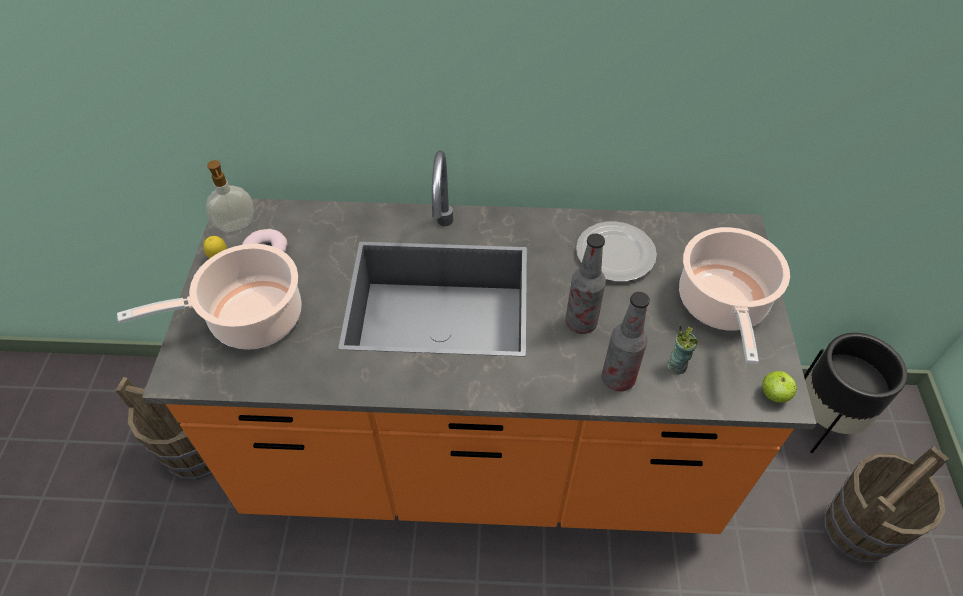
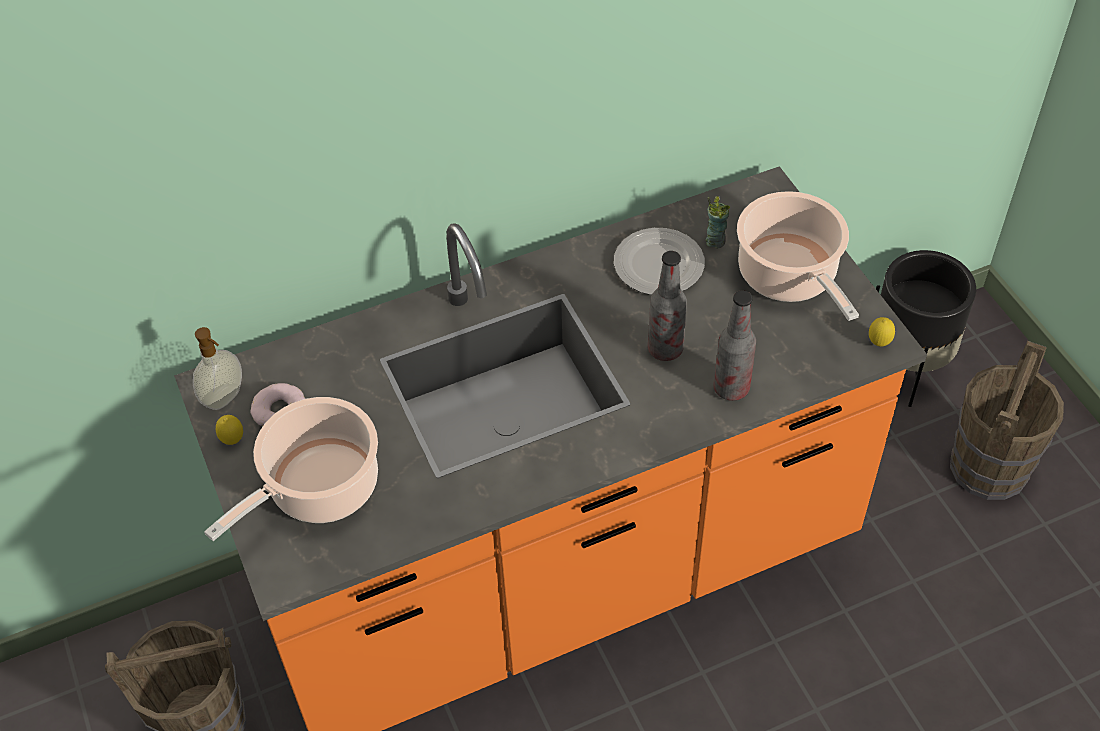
camera: 25 degrees left, 0 degrees up
cup [667,324,699,374] -> cup moved to [706,196,730,248]
apple [762,371,797,403] -> lemon [869,317,895,346]

